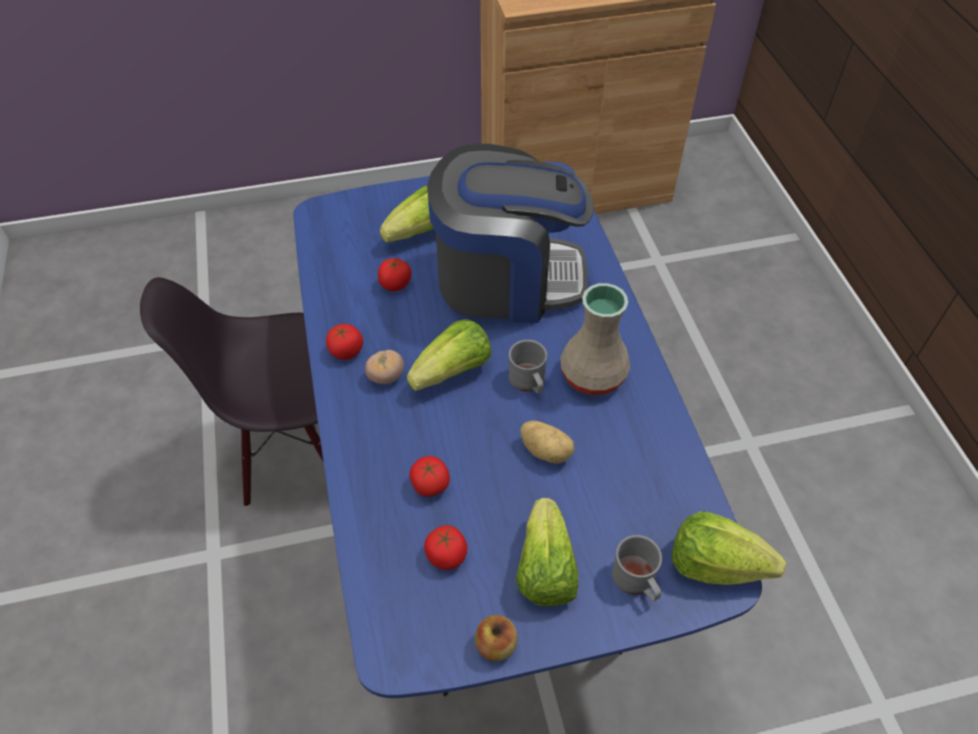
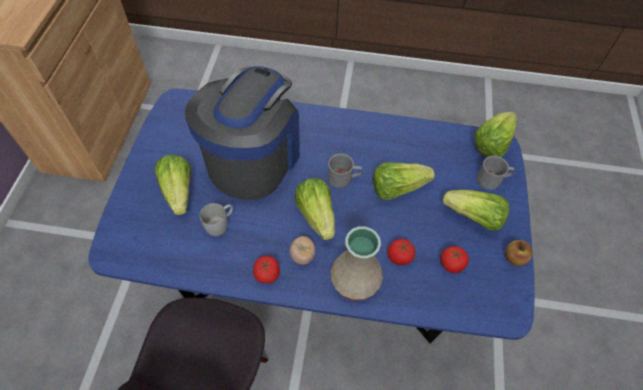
camera: 70 degrees left, 5 degrees up
tomato [378,258,411,291] -> white mug [200,203,233,236]
potato [520,421,574,464] -> lettuce [373,162,435,200]
beige vase [560,283,630,395] -> beige vase moved to [330,226,383,301]

